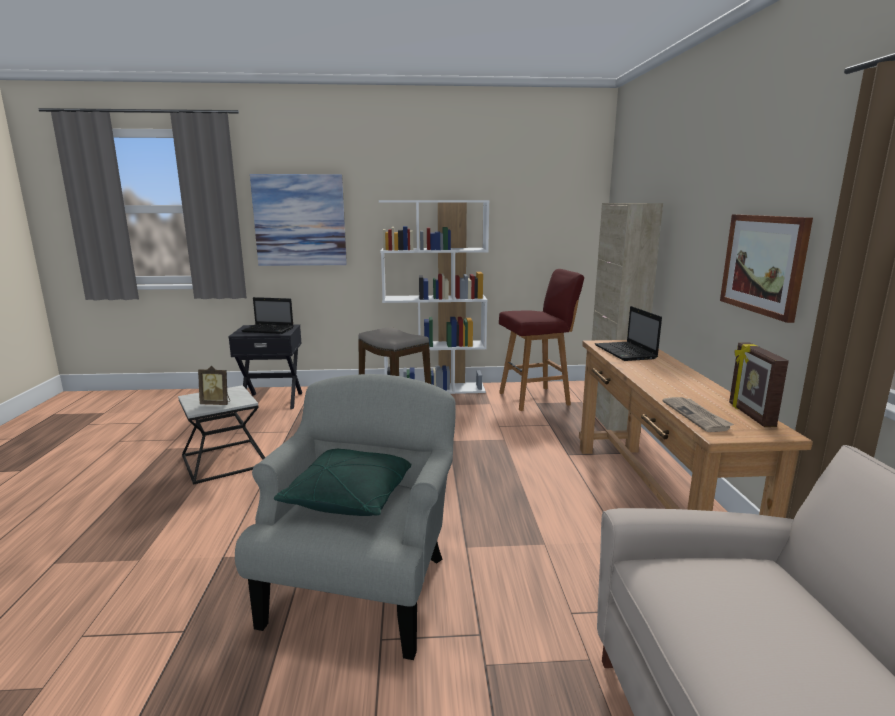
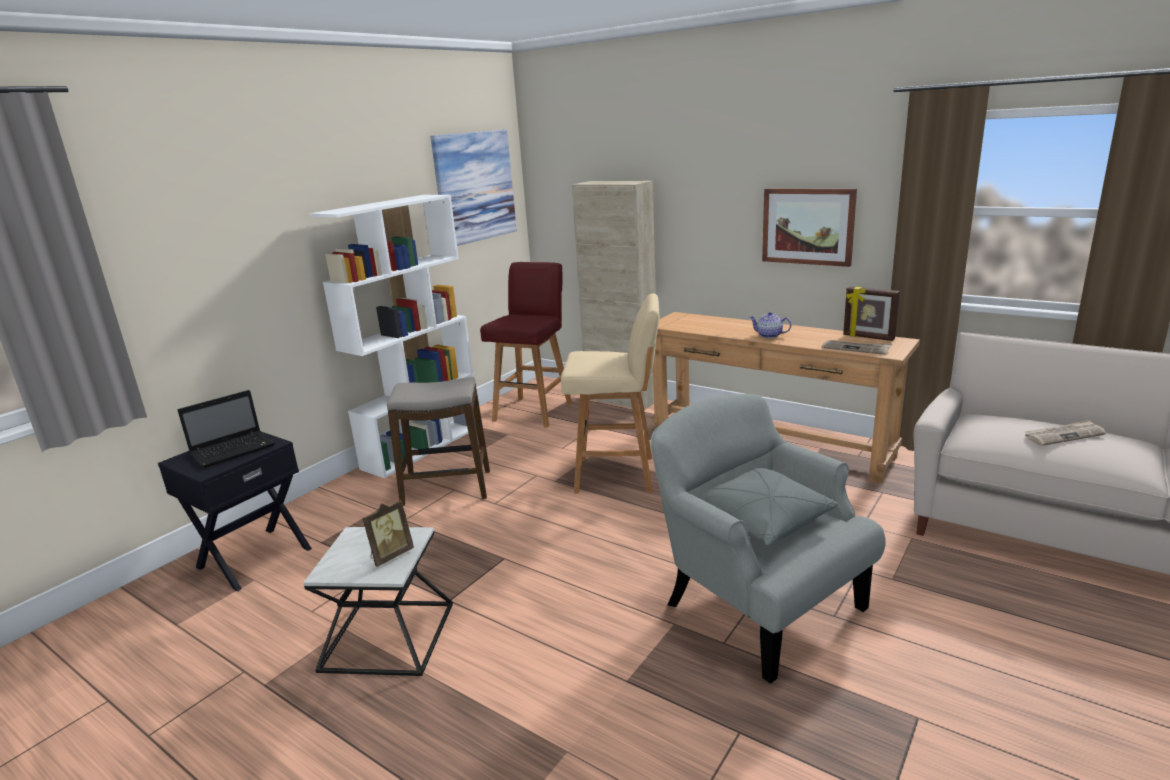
camera: 50 degrees left, 5 degrees up
picture [250,174,347,266] -> picture moved to [431,130,517,246]
green pillow [274,449,411,516] -> grey pillow [700,468,838,546]
laptop [595,306,662,361] -> none
none -> beige stool [561,293,659,494]
none -> teapot [749,312,791,338]
none -> newspaper [1025,419,1106,446]

